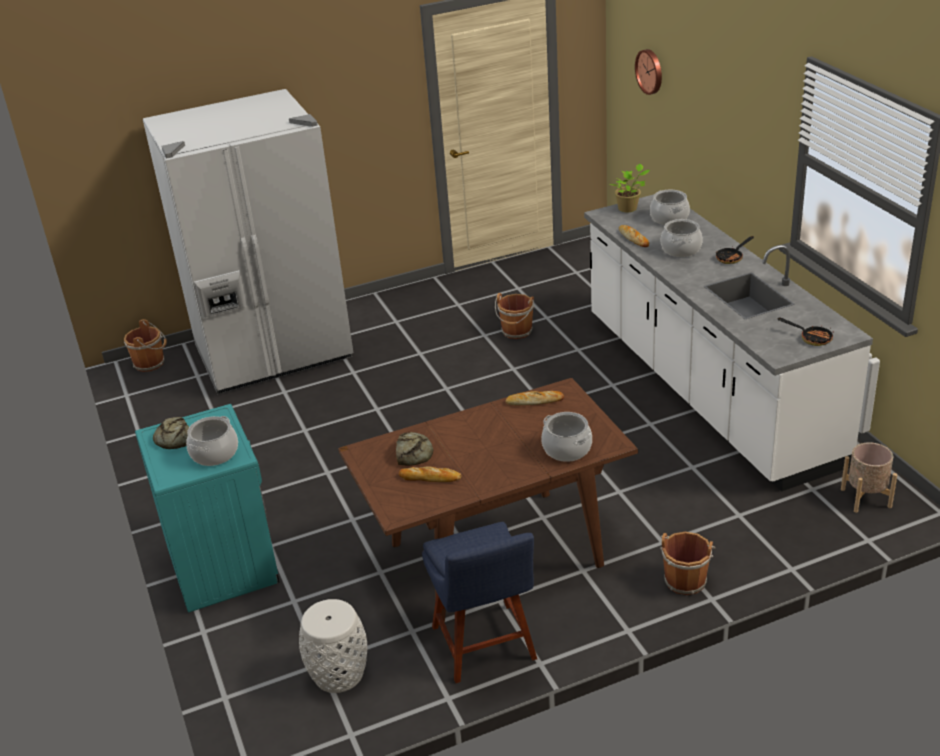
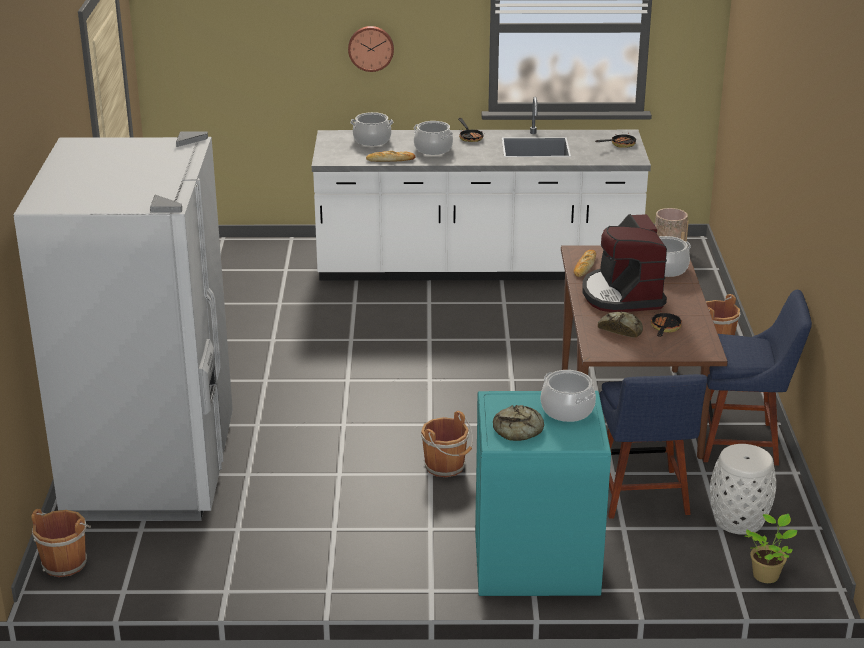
camera: 70 degrees left, 5 degrees down
bread [399,466,462,482] -> frying pan [651,311,682,337]
brown bucket [495,293,535,339] -> brown bucket moved to [421,411,473,477]
potted plant [610,164,650,212] -> potted plant moved to [744,514,798,583]
wall clock [635,49,662,95] -> wall clock moved to [348,26,394,72]
none -> coffee machine [582,214,667,312]
none -> blue chair [599,374,707,519]

